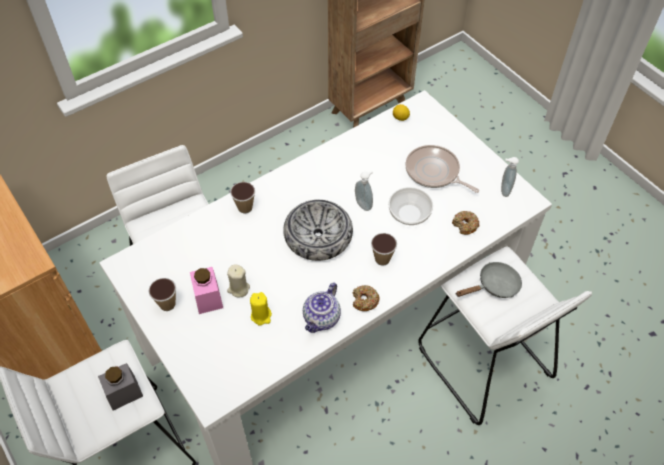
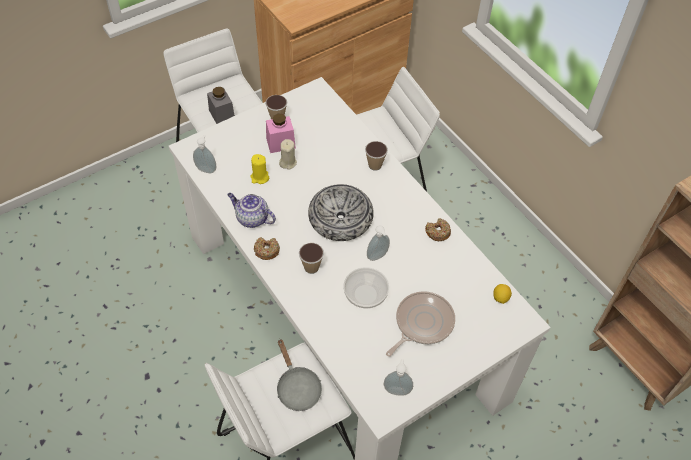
camera: 90 degrees right, 0 degrees up
donut [452,211,479,235] -> donut moved to [425,218,451,241]
none -> soap dispenser [193,135,217,173]

